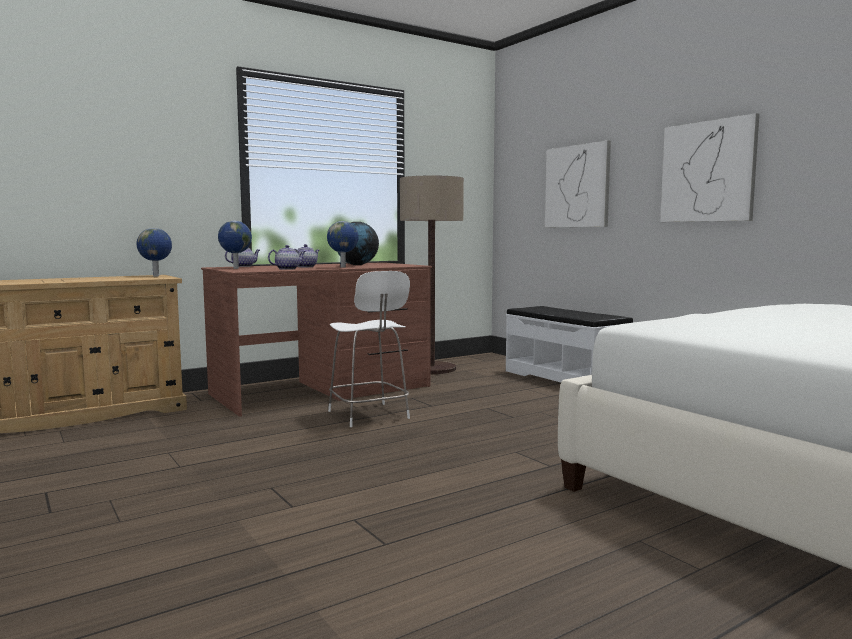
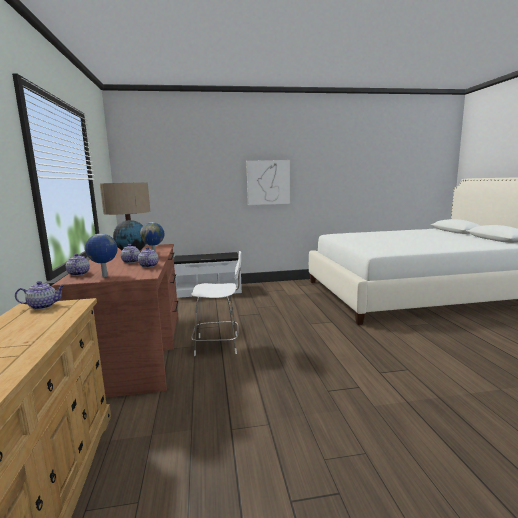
camera: 65 degrees left, 5 degrees up
globe [136,228,172,277] -> teapot [15,281,65,309]
picture [545,140,611,227] -> none

